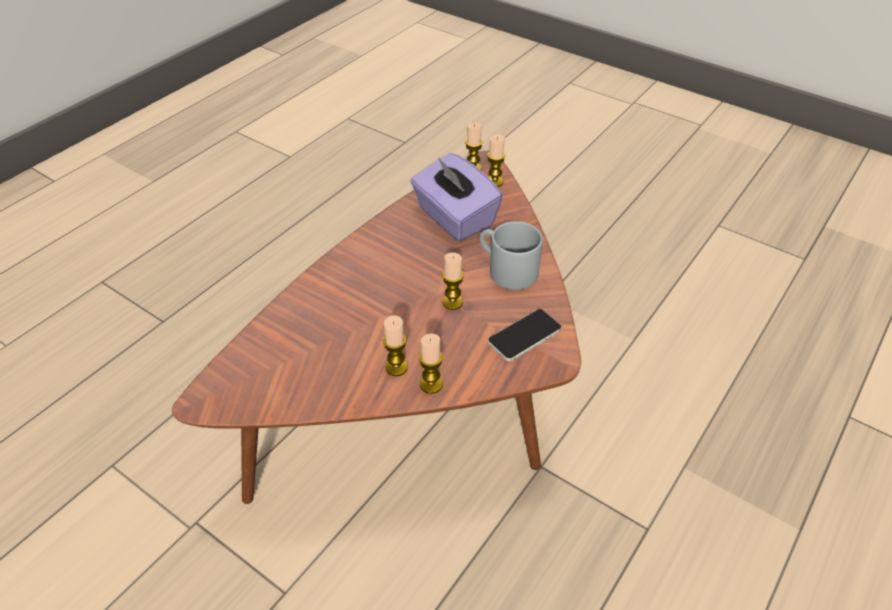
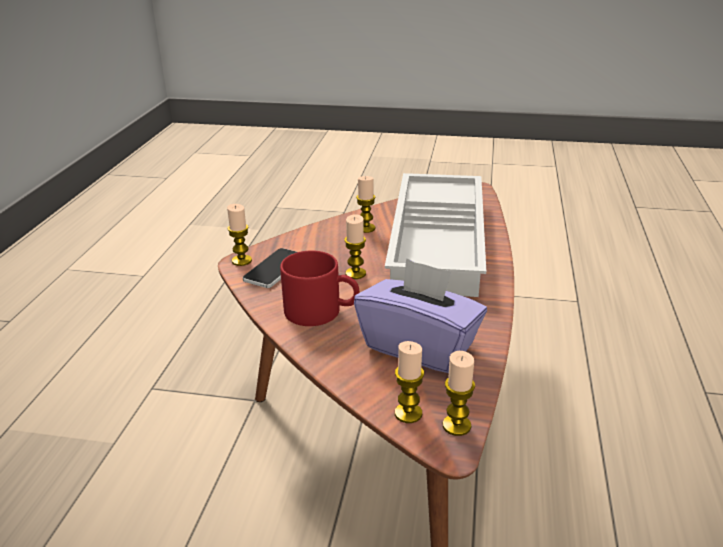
camera: 155 degrees right, 15 degrees down
candle [419,333,443,394] -> candle moved to [227,204,252,266]
grey mug [480,221,543,290] -> red mug [280,250,359,326]
none -> white tray [385,173,486,297]

